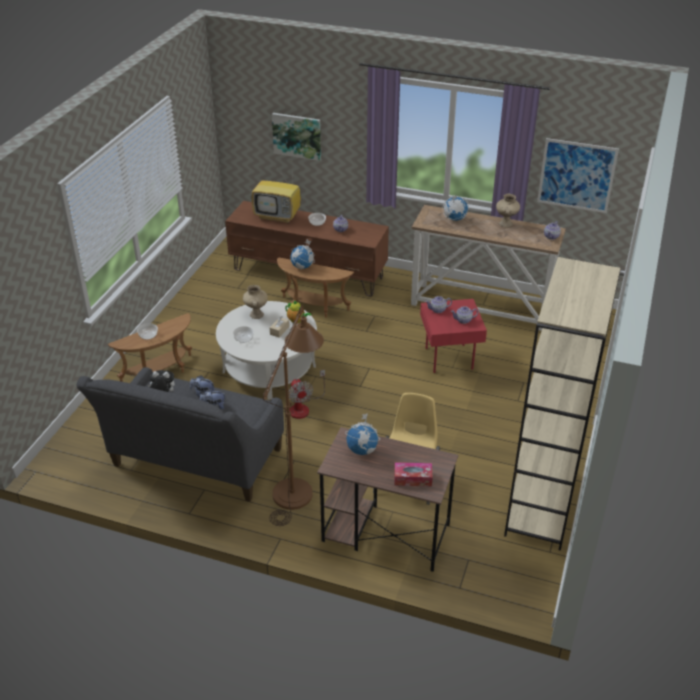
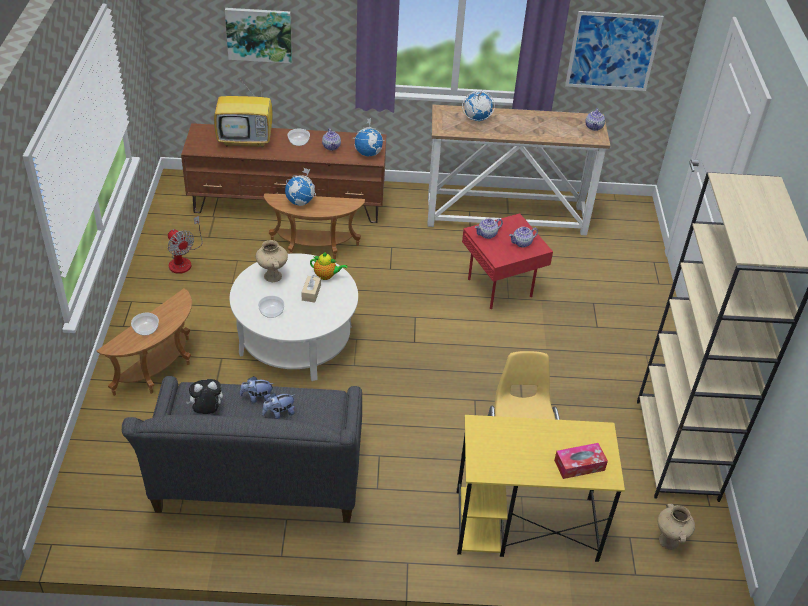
camera: 20 degrees left, 5 degrees up
brown floor lamp [263,305,324,526] -> none
fan [289,370,325,419] -> fan moved to [168,216,203,274]
brown desk [317,427,458,572] -> yellow desk [457,415,625,562]
globe [345,413,380,455] -> globe moved to [353,118,385,156]
beige vase [496,194,520,228] -> beige vase moved to [658,504,695,550]

